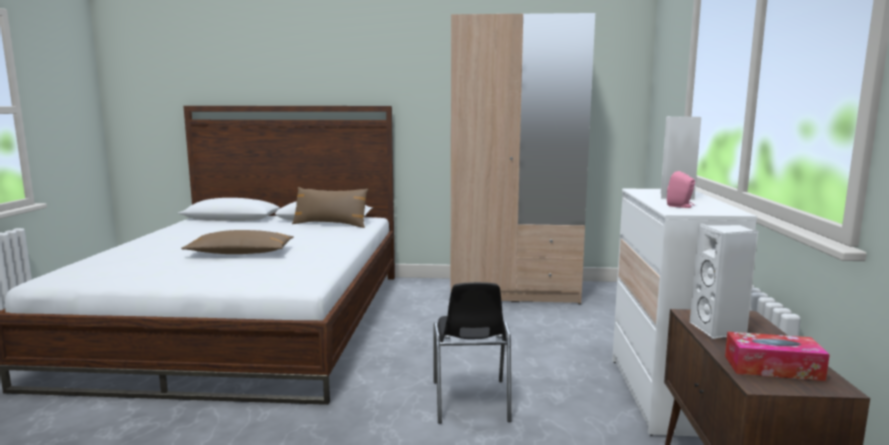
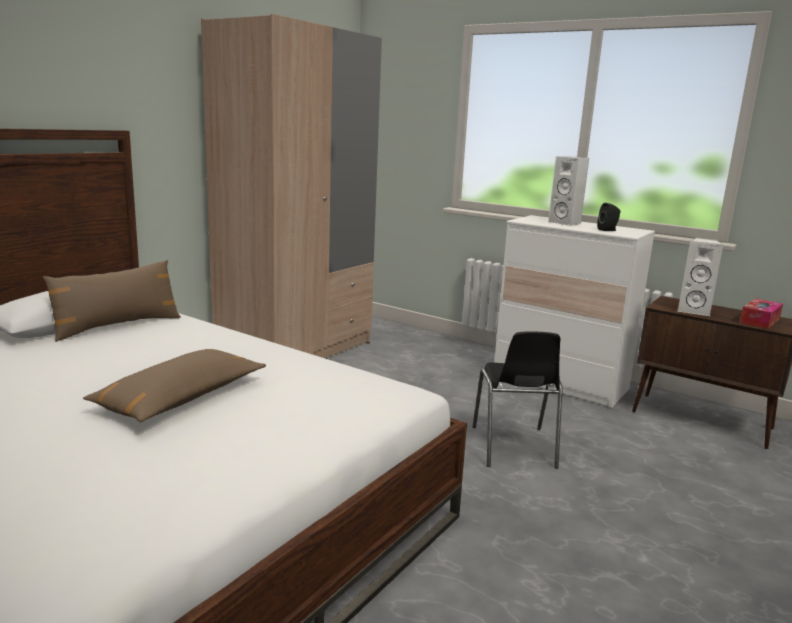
camera: 60 degrees left, 5 degrees up
black chair [434,282,511,424] -> black chair turned 60 degrees clockwise [473,332,562,469]
pink speaker [667,171,695,208] -> black speaker [597,203,620,231]

